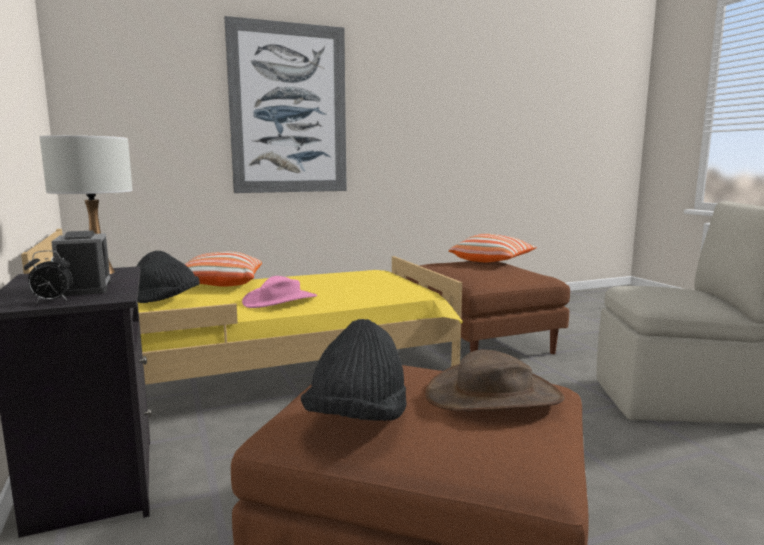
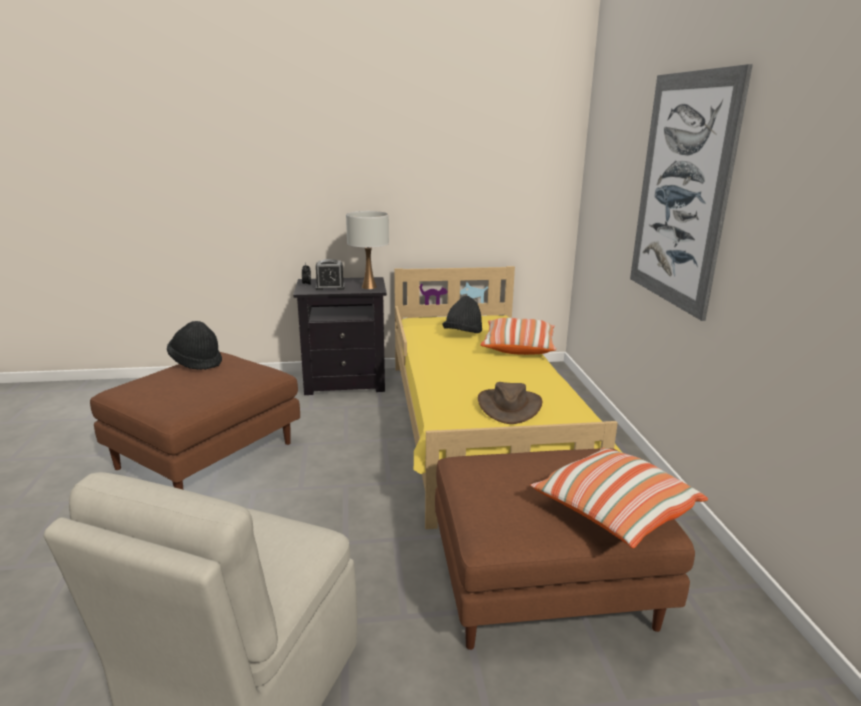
camera: 105 degrees right, 10 degrees up
pink hat [242,276,317,308] -> none
brown hat [425,350,565,411] -> brown hat moved to [478,382,542,424]

